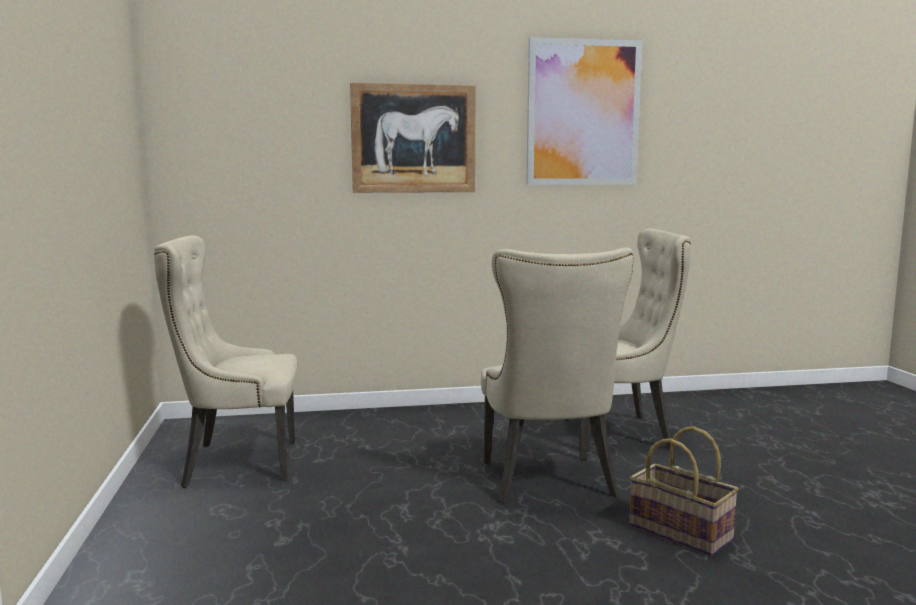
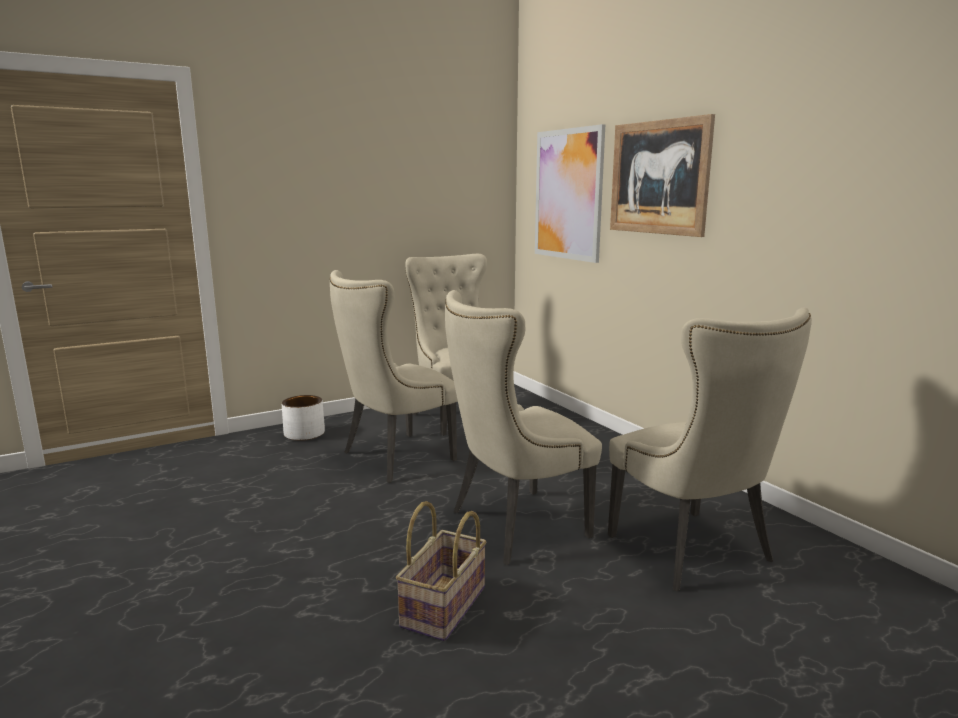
camera: 70 degrees right, 5 degrees up
picture [526,37,642,185] -> picture moved to [535,124,605,263]
none -> white planter [282,395,325,441]
none -> beige chair [330,270,458,483]

